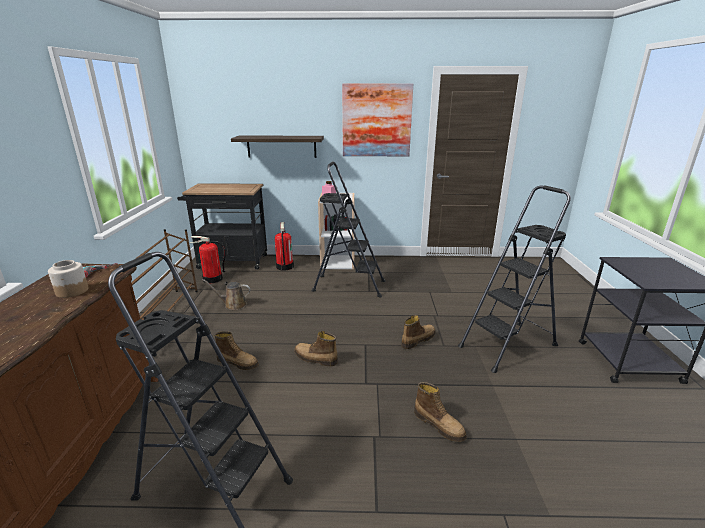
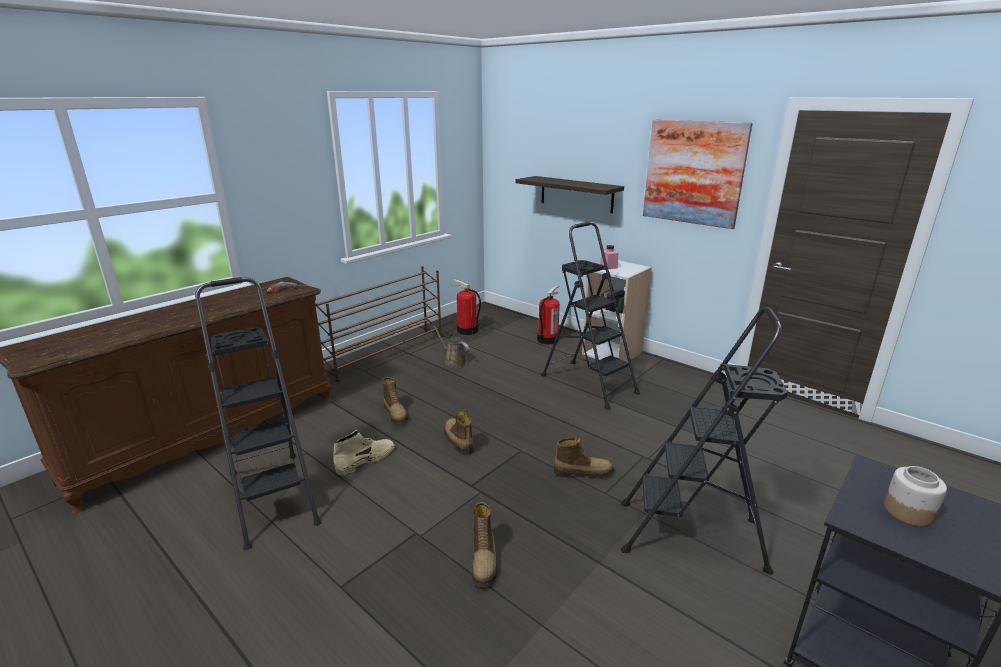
camera: 40 degrees right, 0 degrees up
jar [48,260,89,298] -> jar moved to [884,466,947,527]
black cart [177,183,267,270] -> none
none -> beige boot [333,430,395,475]

